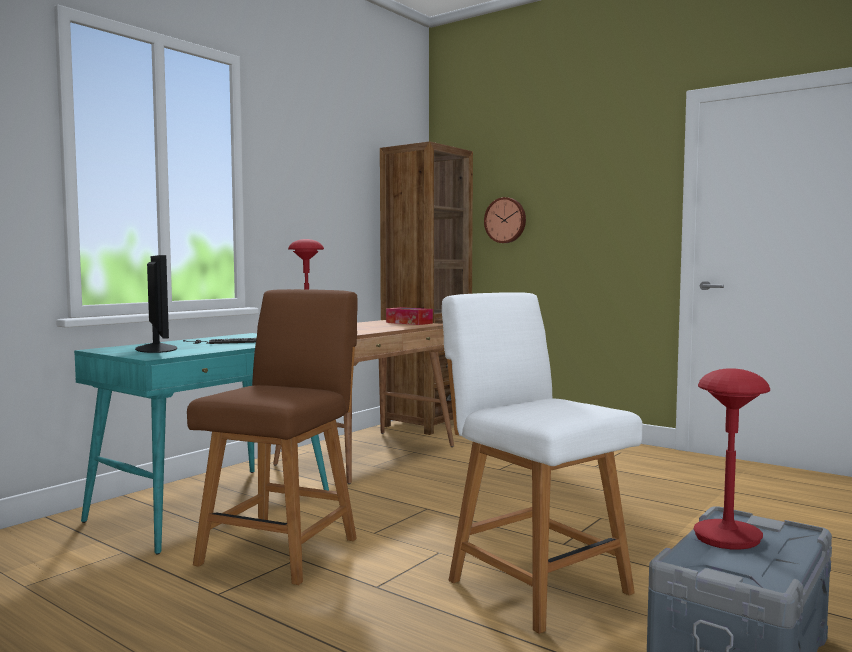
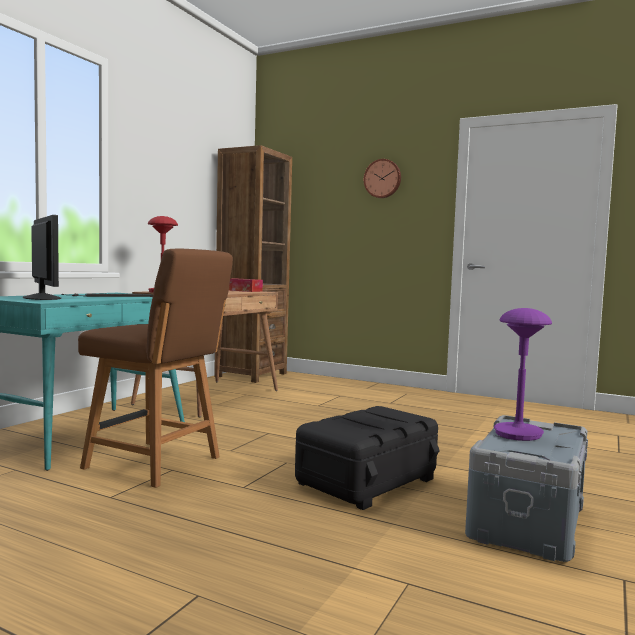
camera: 10 degrees left, 0 degrees up
brown chair [187,289,358,585] -> brown chair turned 105 degrees clockwise [78,248,233,488]
white chair [442,292,643,634] -> black storage box [295,406,440,510]
wall clock [484,197,526,243] -> wall clock moved to [364,159,401,198]
red table lamp [694,368,770,550] -> purple table lamp [494,308,552,441]

